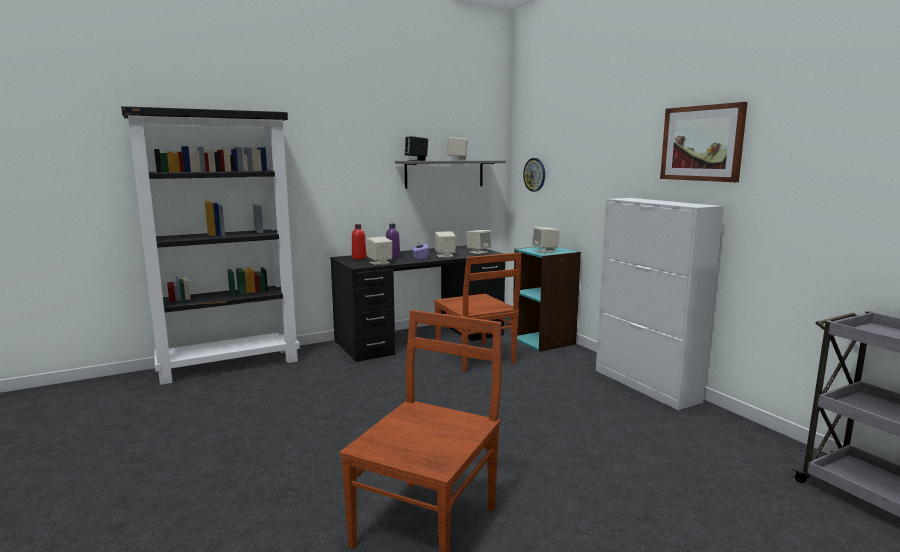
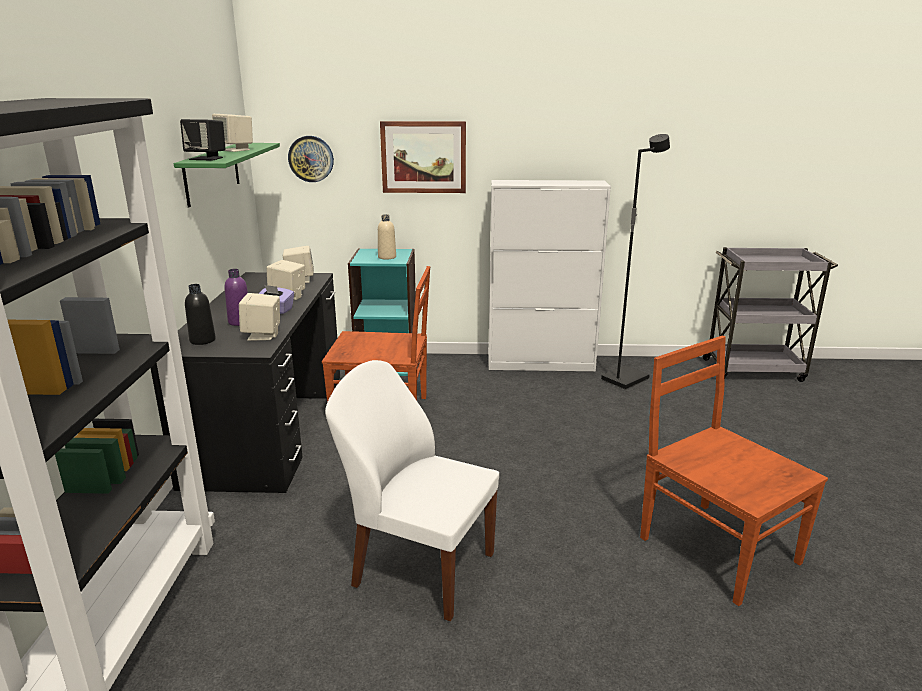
camera: 60 degrees left, 10 degrees up
red bottle [352,224,367,260] -> black bottle [185,284,216,345]
grey shelf [395,160,506,189] -> green shelf [174,143,280,208]
beige speaker [532,227,560,253] -> beige bottle [378,214,396,260]
picture [660,102,748,182] -> picture moved to [380,121,466,193]
none -> white chair [325,360,499,621]
none -> black floor lamp [601,134,670,390]

